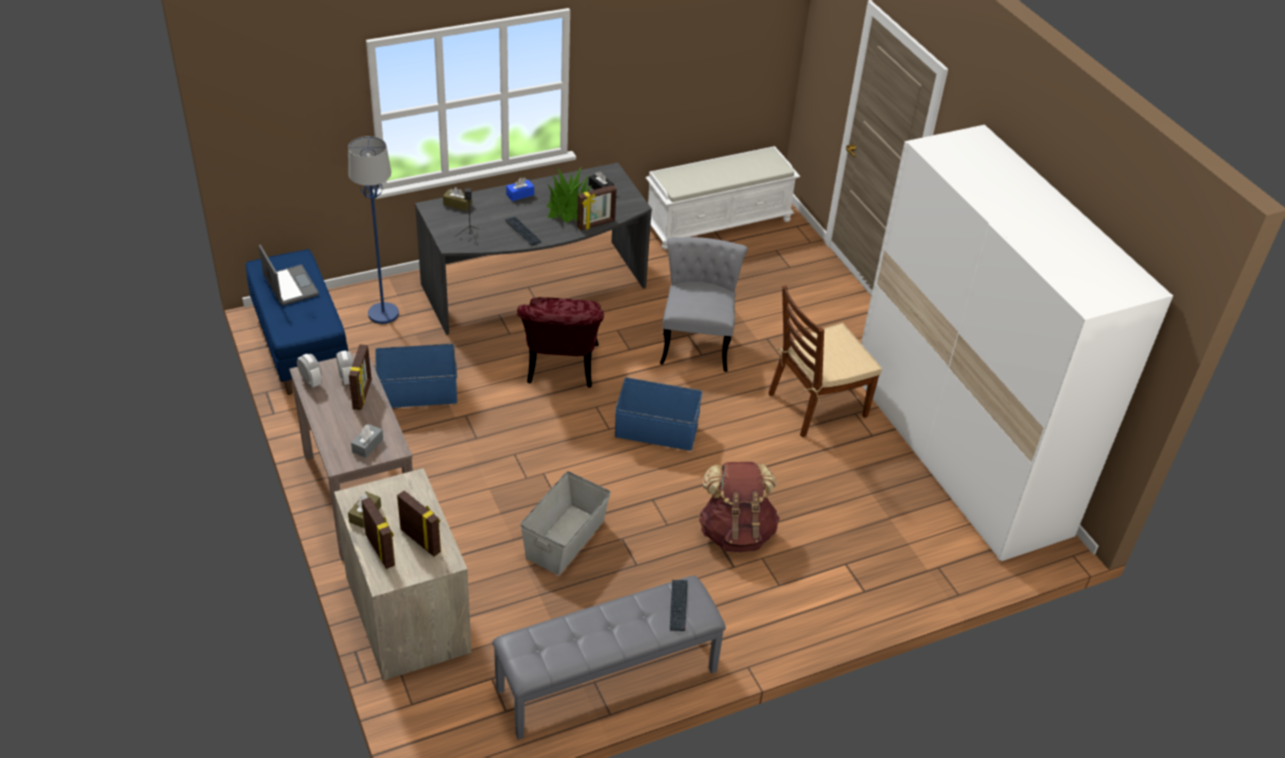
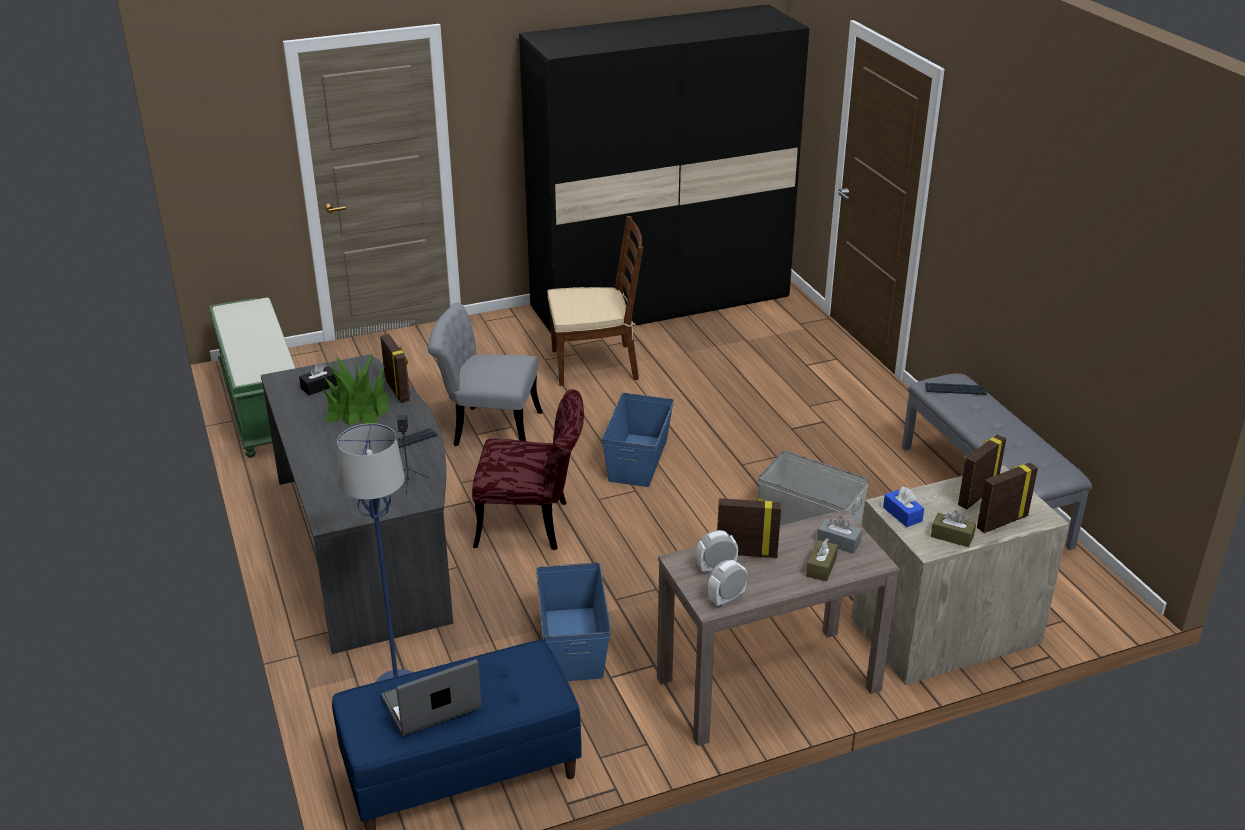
camera: 85 degrees left, 10 degrees down
brown tissue box [443,187,472,211] -> brown tissue box moved to [806,538,838,582]
blue tissue box [506,178,534,201] -> blue tissue box moved to [883,487,924,527]
white bench [645,146,800,249] -> green bench [209,298,296,458]
brown backpack [698,462,780,552] -> none
brown chair [768,286,882,438] -> brown chair turned 75 degrees counterclockwise [547,216,643,386]
white wardrobe [861,125,1173,561] -> black wardrobe [519,4,809,333]

